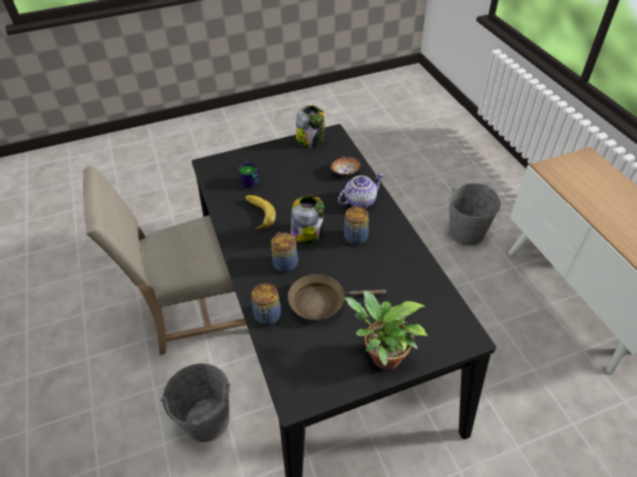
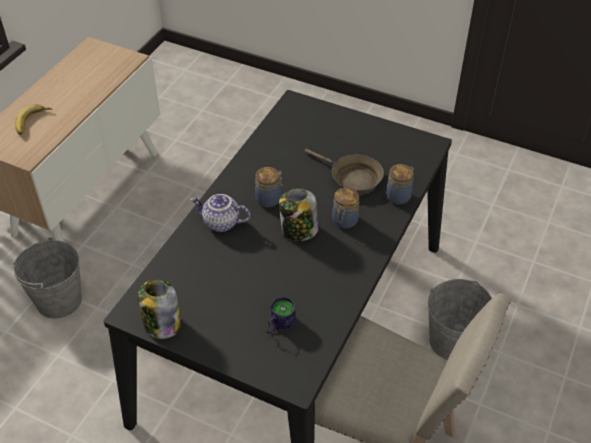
camera: 135 degrees left, 0 degrees up
banana [245,195,276,230] -> banana moved to [15,104,52,135]
bowl [330,156,362,175] -> none
potted plant [345,290,428,370] -> none

